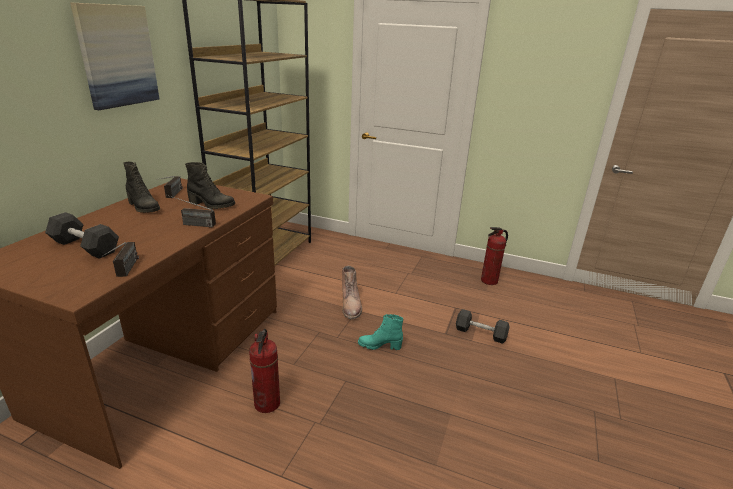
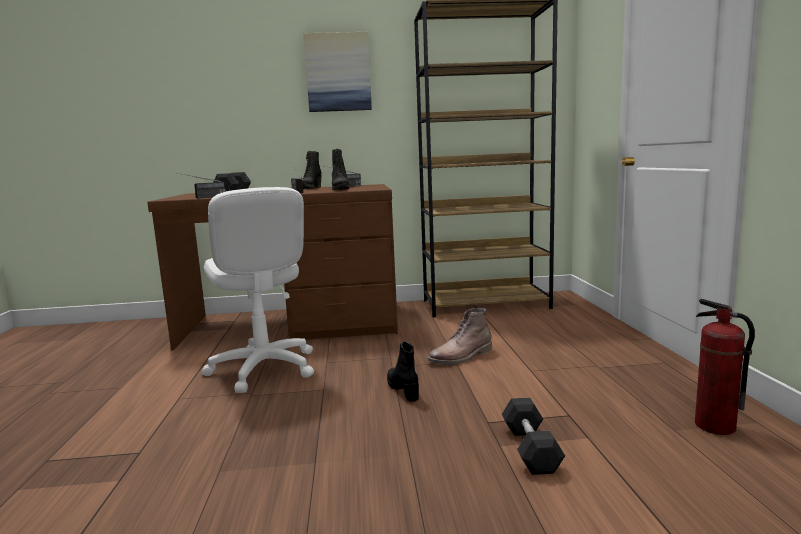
camera: 65 degrees right, 15 degrees down
fire extinguisher [249,329,280,413] -> white office chair [201,187,314,393]
turquoise boot [358,314,403,350] -> black boot [387,341,419,402]

